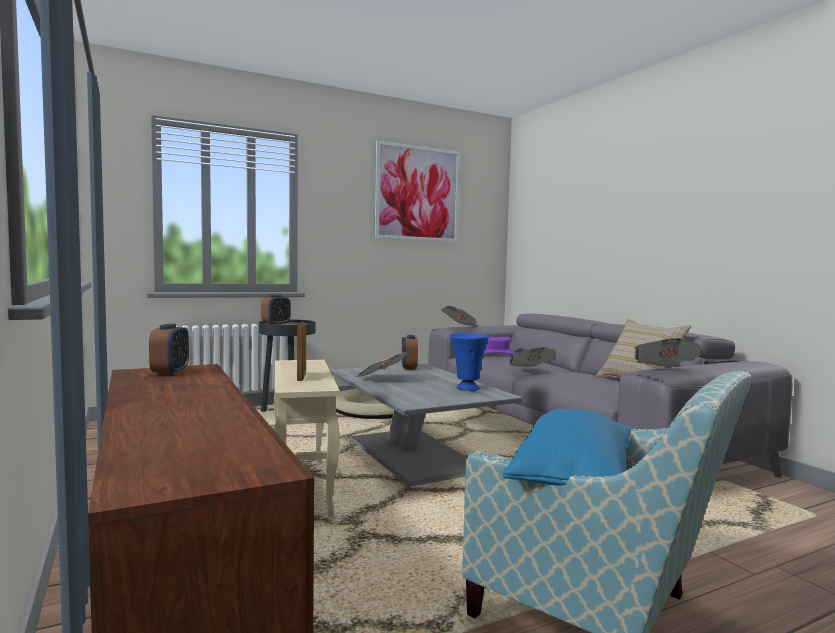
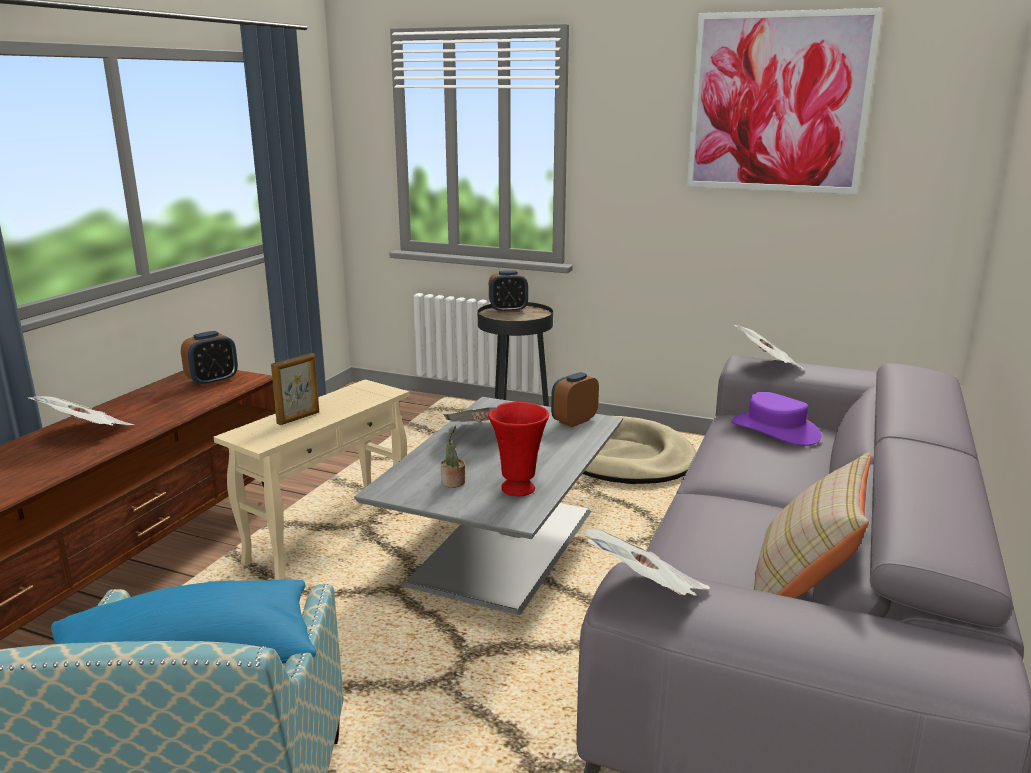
camera: 50 degrees right, 15 degrees up
blue vase [450,333,489,391] -> red vase [488,402,549,496]
newspaper [509,347,556,367] -> newspaper moved to [29,396,135,426]
none -> potted plant [441,426,465,488]

